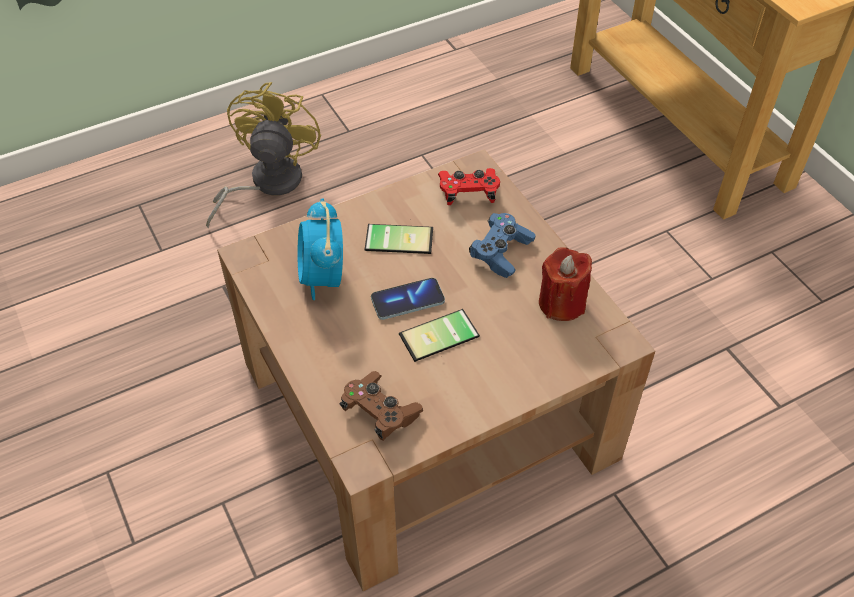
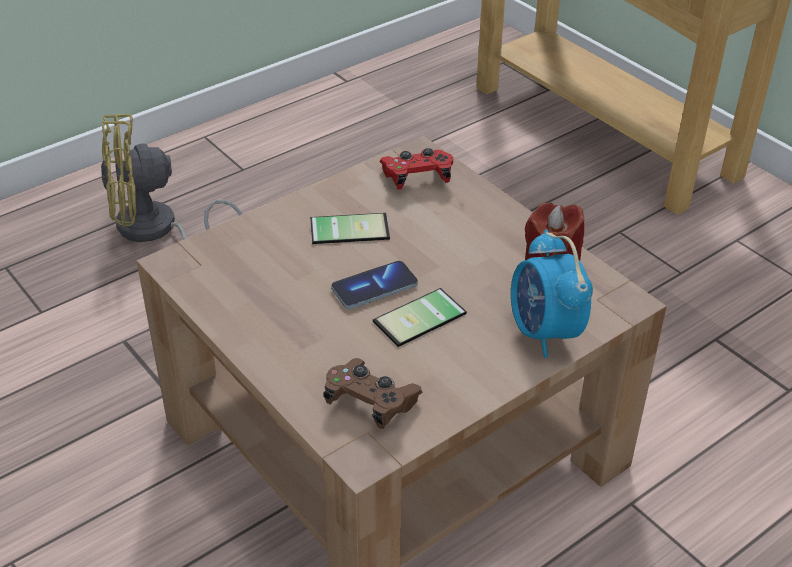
camera: 10 degrees left, 10 degrees down
yellow fan [206,82,321,229] -> yellow fan turned 105 degrees counterclockwise [101,114,242,242]
alarm clock [298,199,343,300] -> alarm clock moved to [511,230,593,358]
blue game controller [469,213,535,278] -> none

